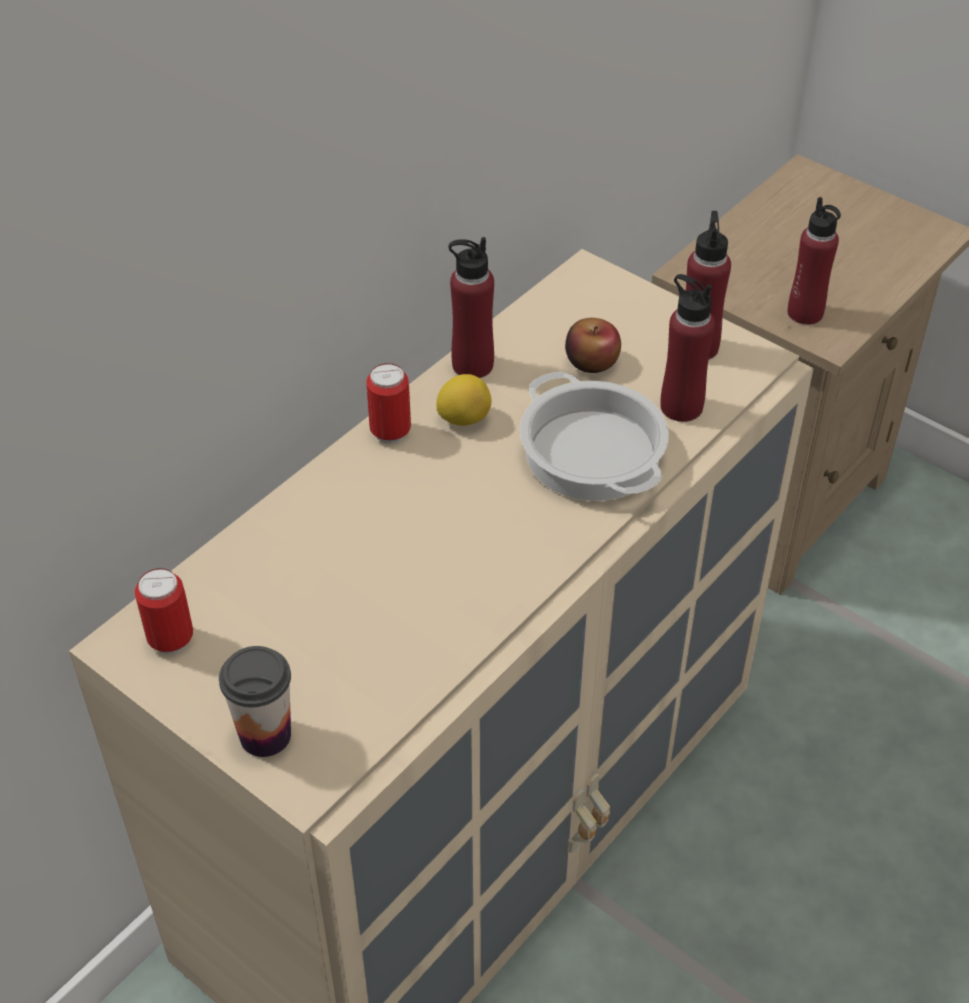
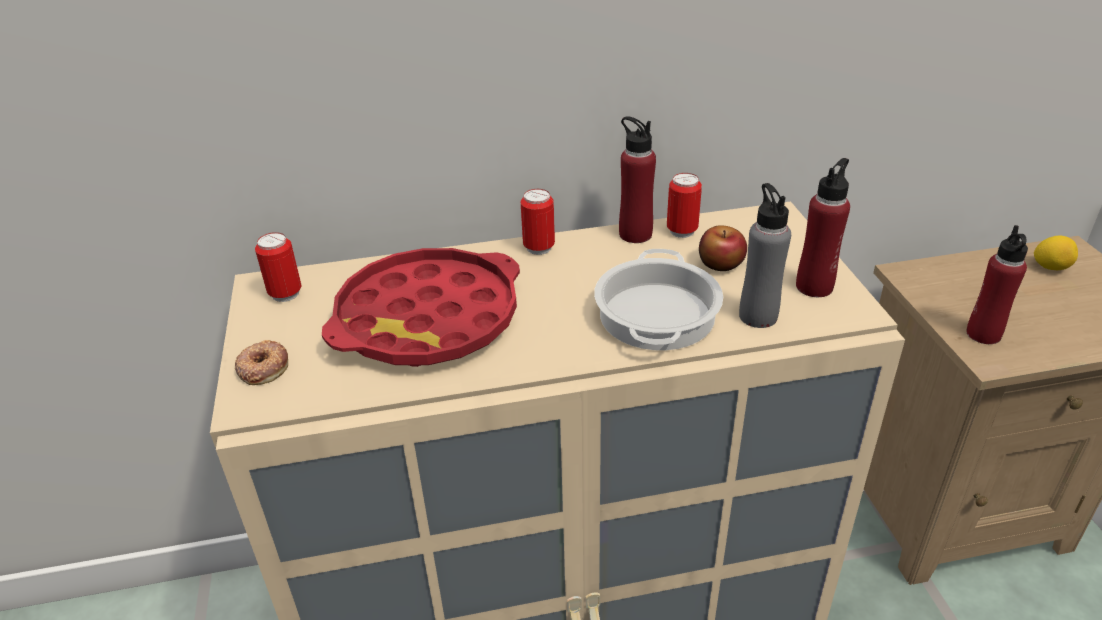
camera: 40 degrees right, 10 degrees down
cup [219,646,291,757] -> donut [235,340,288,385]
lemon [436,374,492,426] -> lemon moved to [1034,235,1078,270]
red bottle [660,274,715,422] -> grey bottle [739,183,791,328]
none -> red tray [322,248,520,367]
none -> can [667,173,702,238]

